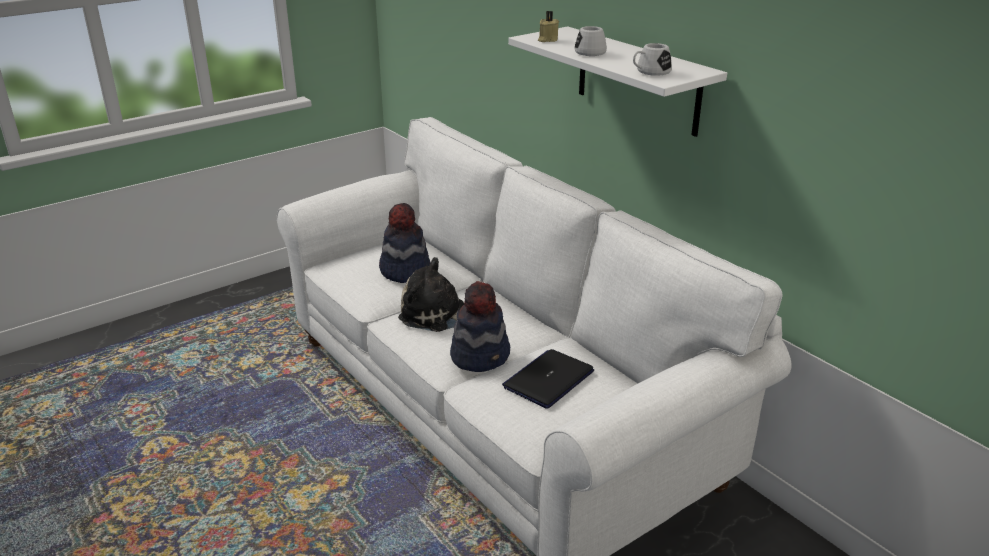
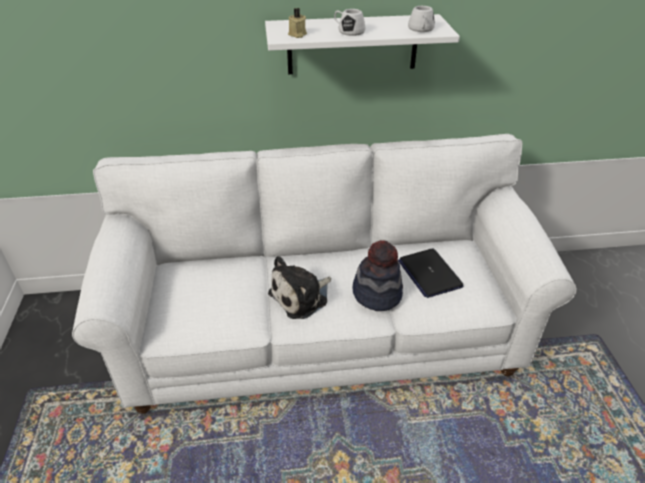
camera: 60 degrees left, 10 degrees up
hat [379,203,430,283] -> none

